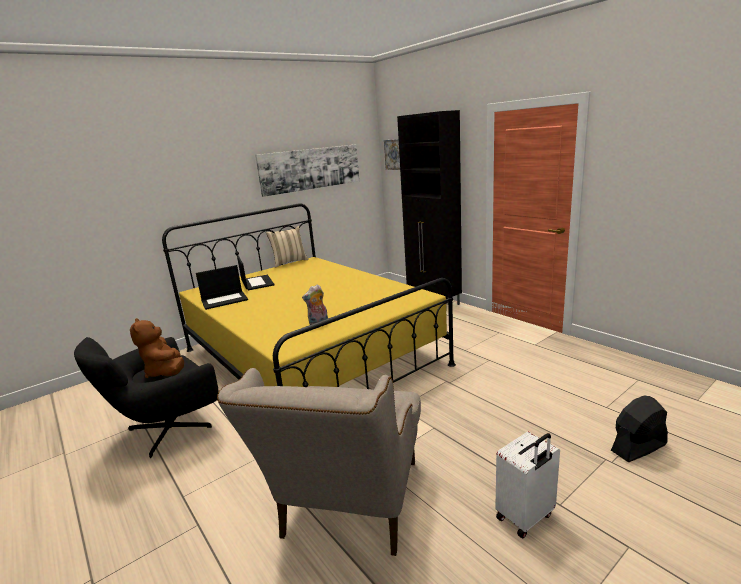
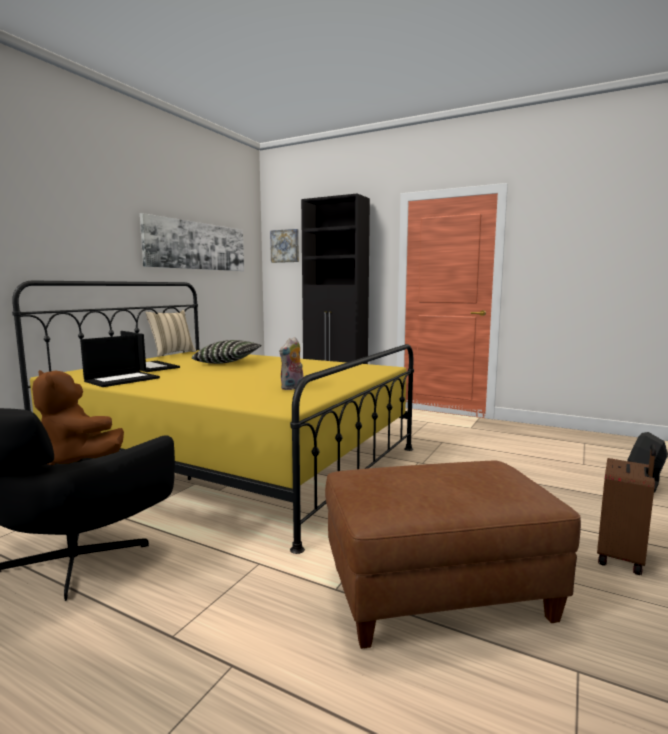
camera: 25 degrees left, 10 degrees down
beige armchair [217,368,421,556] -> brown ottoman [325,461,581,649]
white suitcase [495,432,560,538] -> brown suitcase [597,444,656,575]
none -> pillow [192,340,262,364]

